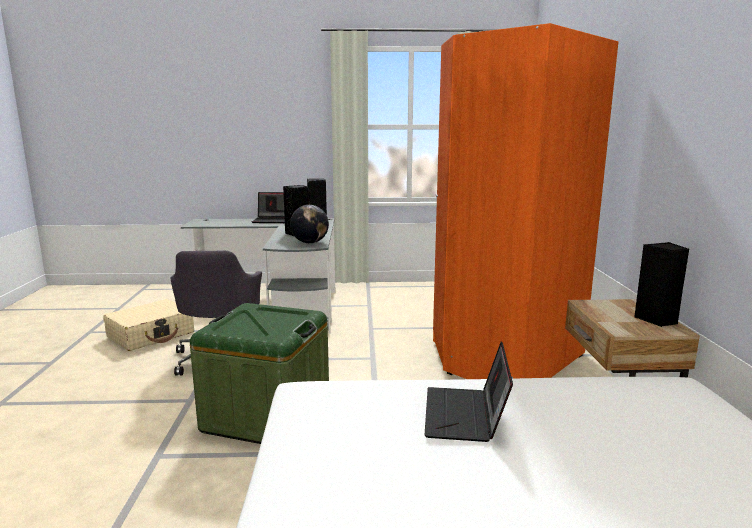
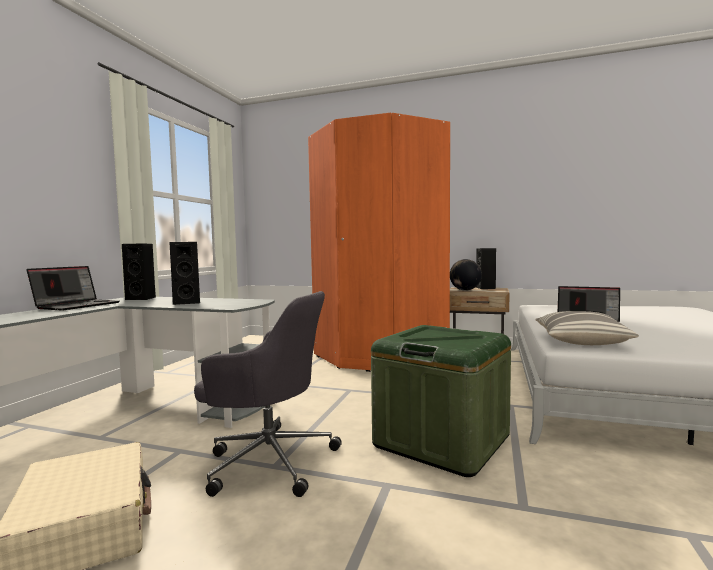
camera: 70 degrees left, 10 degrees down
globe [290,205,329,243] -> globe moved to [450,259,482,291]
none -> pillow [535,311,639,345]

